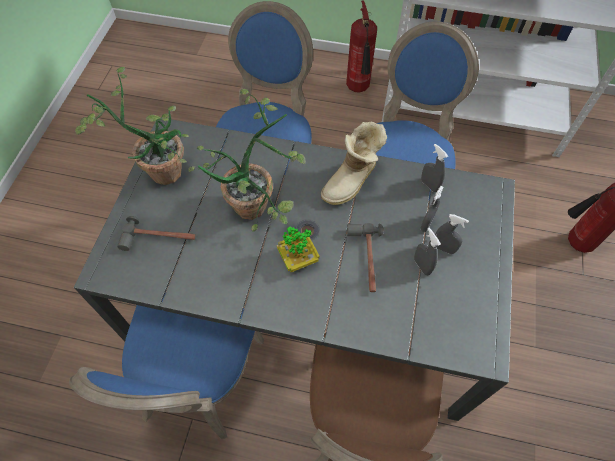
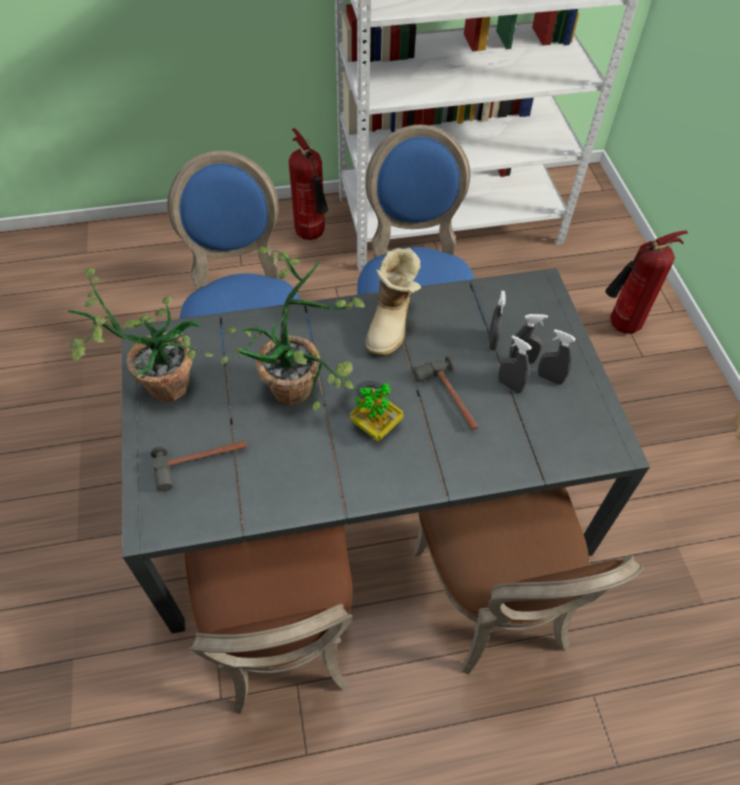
camera: 25 degrees left, 5 degrees down
blue chair [69,293,264,439] -> brown chair [185,526,353,714]
grey spray bottle [421,144,448,192] -> grey spray bottle moved to [538,329,576,385]

